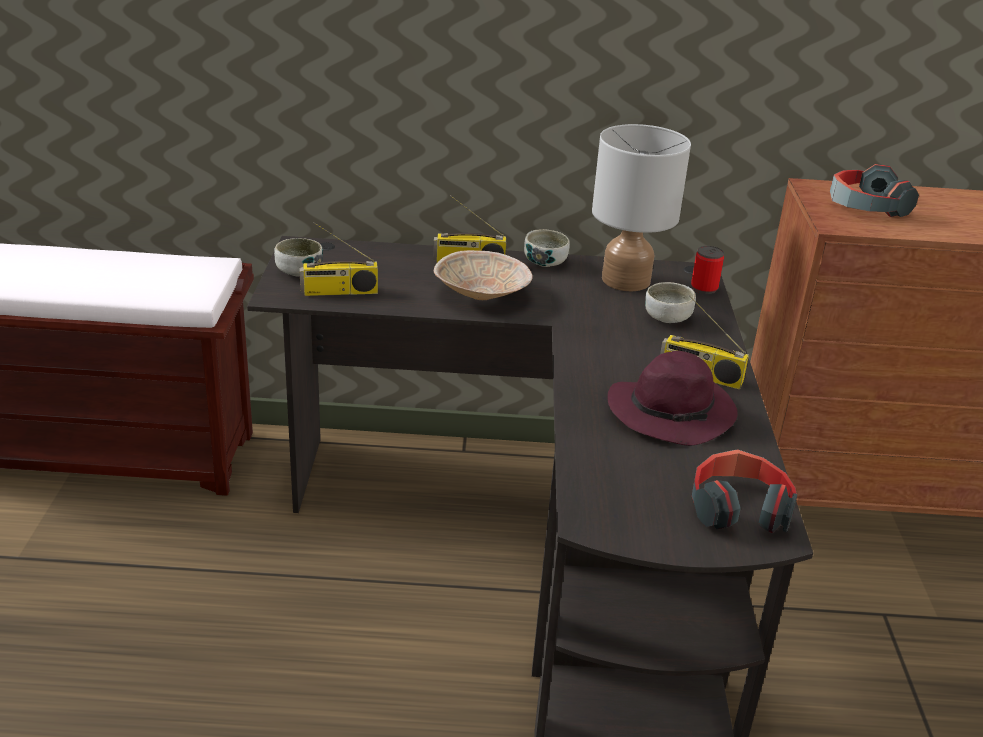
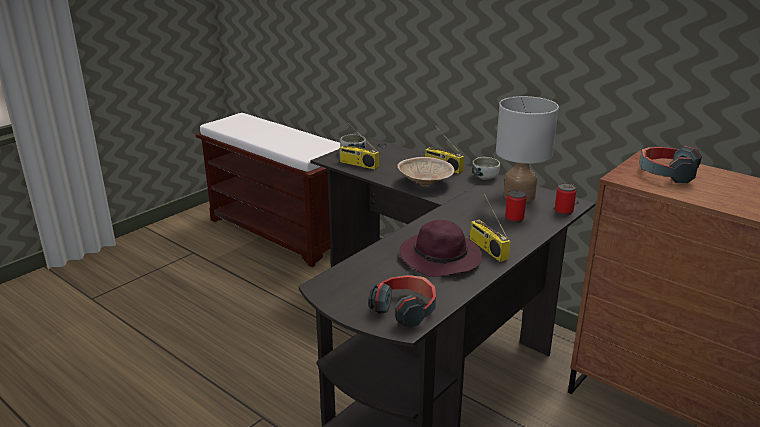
camera: 40 degrees right, 5 degrees down
bowl [645,282,696,323] -> can [505,190,526,223]

